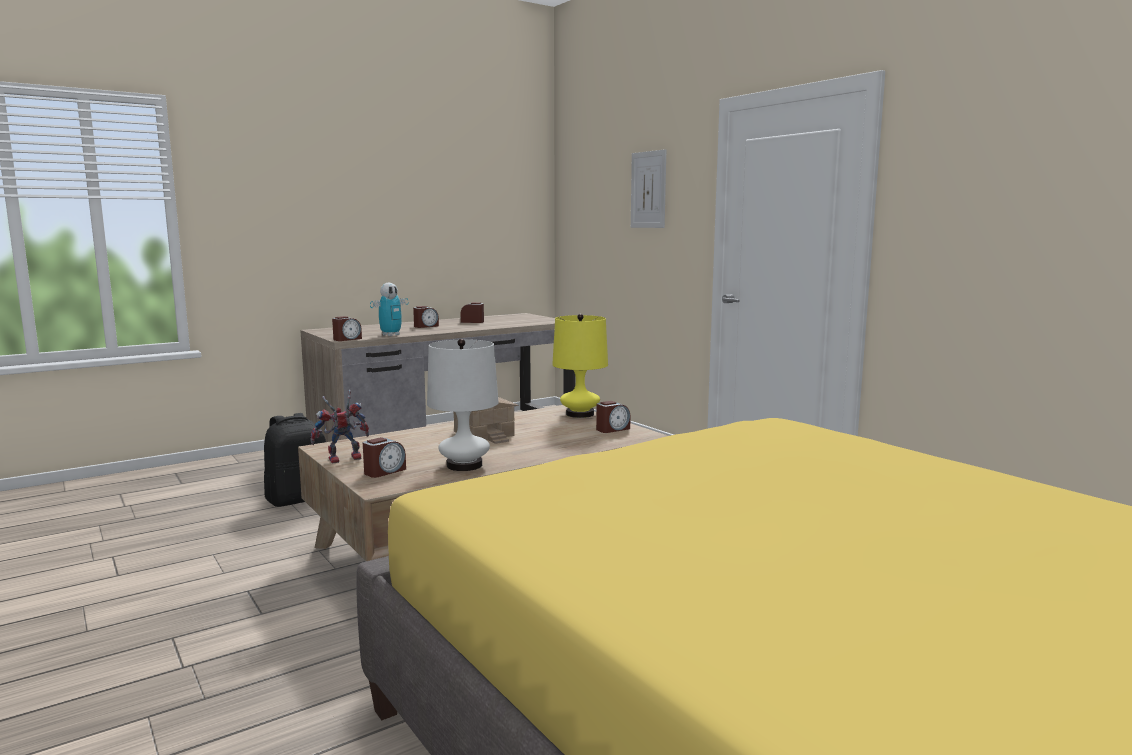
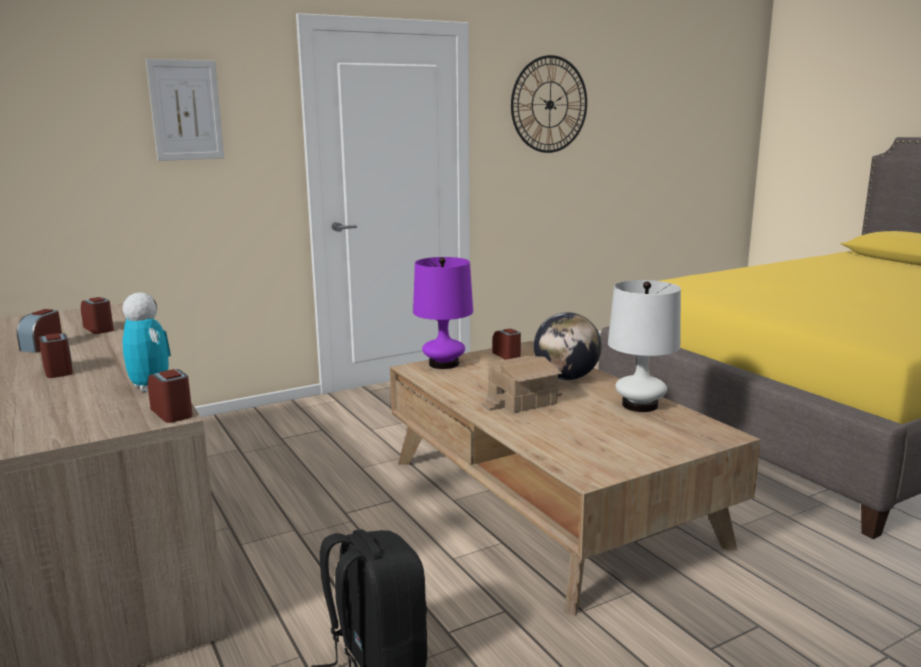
camera: 85 degrees left, 5 degrees up
toy robot [310,390,369,463] -> none
alarm clock [363,437,406,478] -> alarm clock moved to [81,297,114,334]
yellow table lamp [552,314,608,418] -> purple table lamp [413,257,473,369]
none -> wall clock [511,55,587,153]
none -> globe [534,312,602,380]

